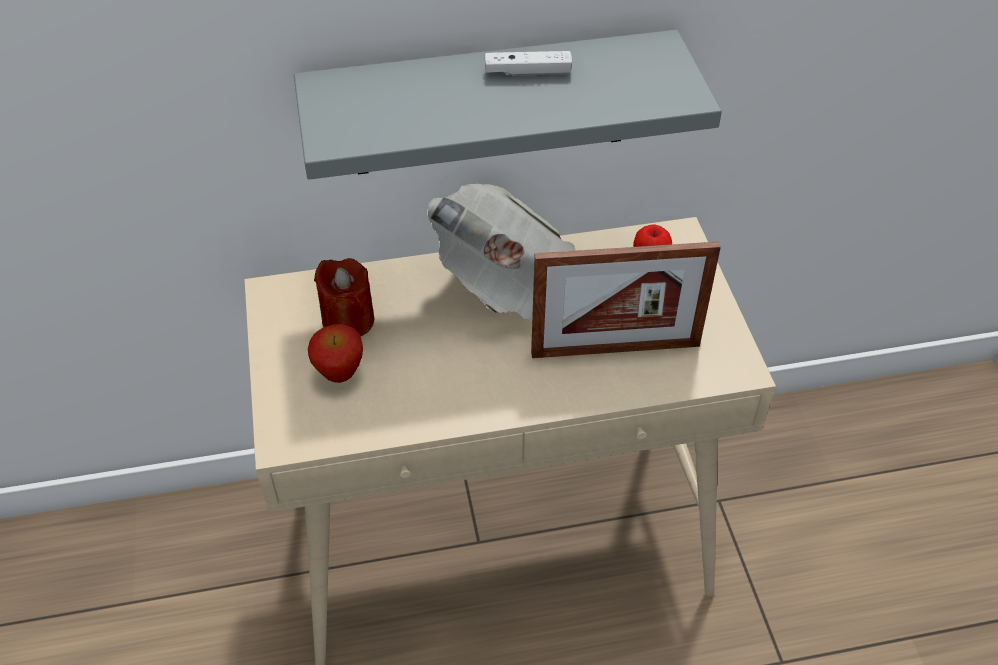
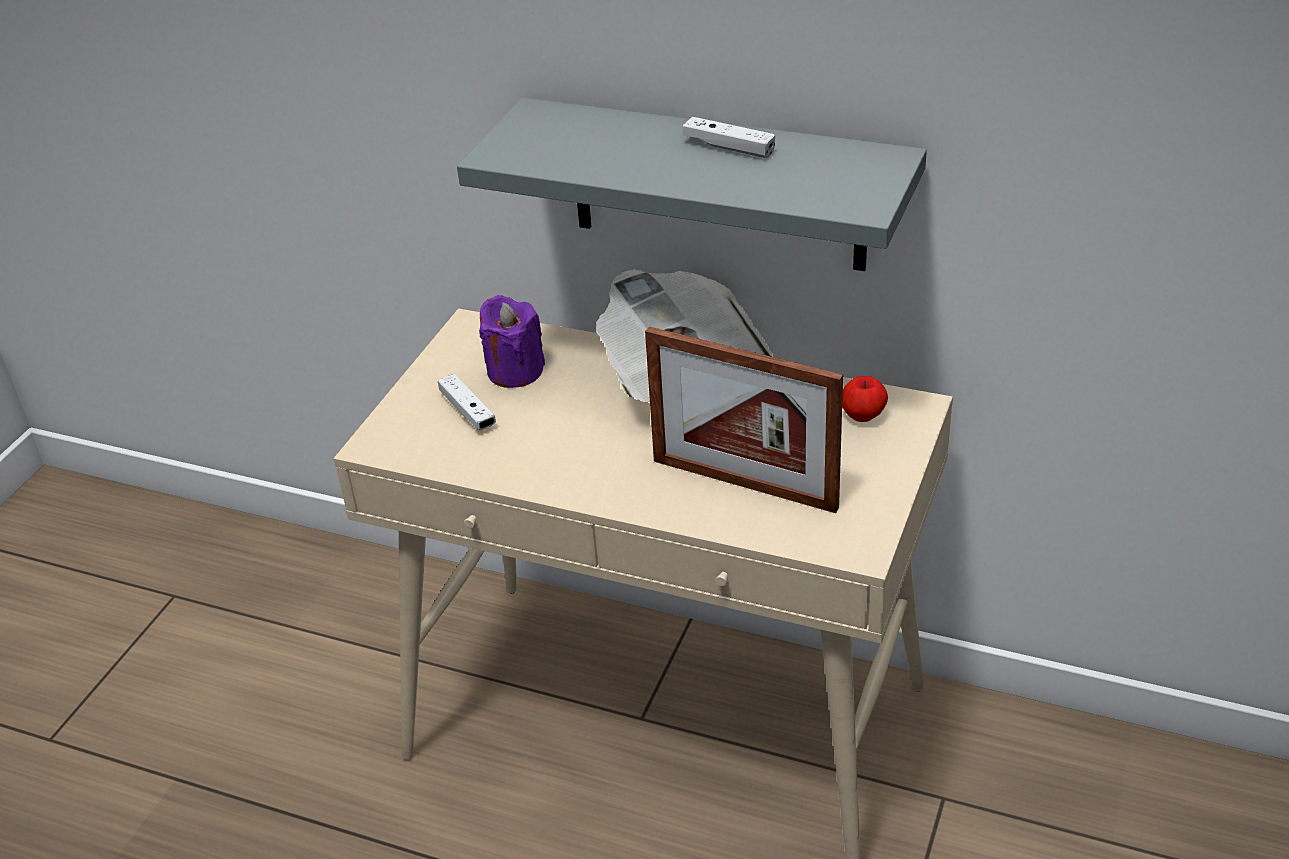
camera: 35 degrees right, 10 degrees down
apple [308,324,363,383] -> white game controller [438,374,496,430]
red candle [314,258,374,337] -> purple candle [479,295,545,388]

